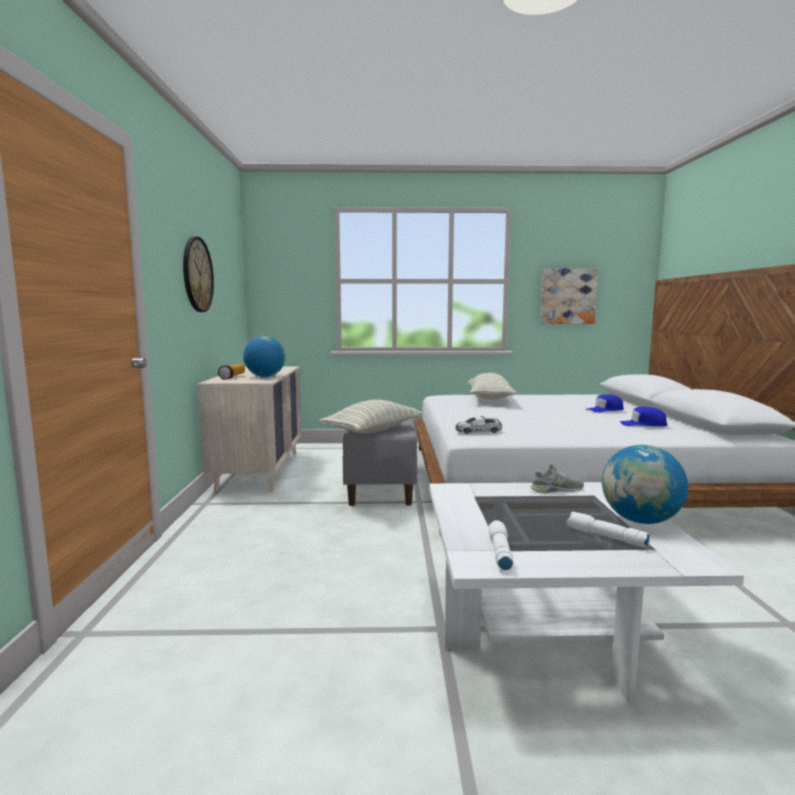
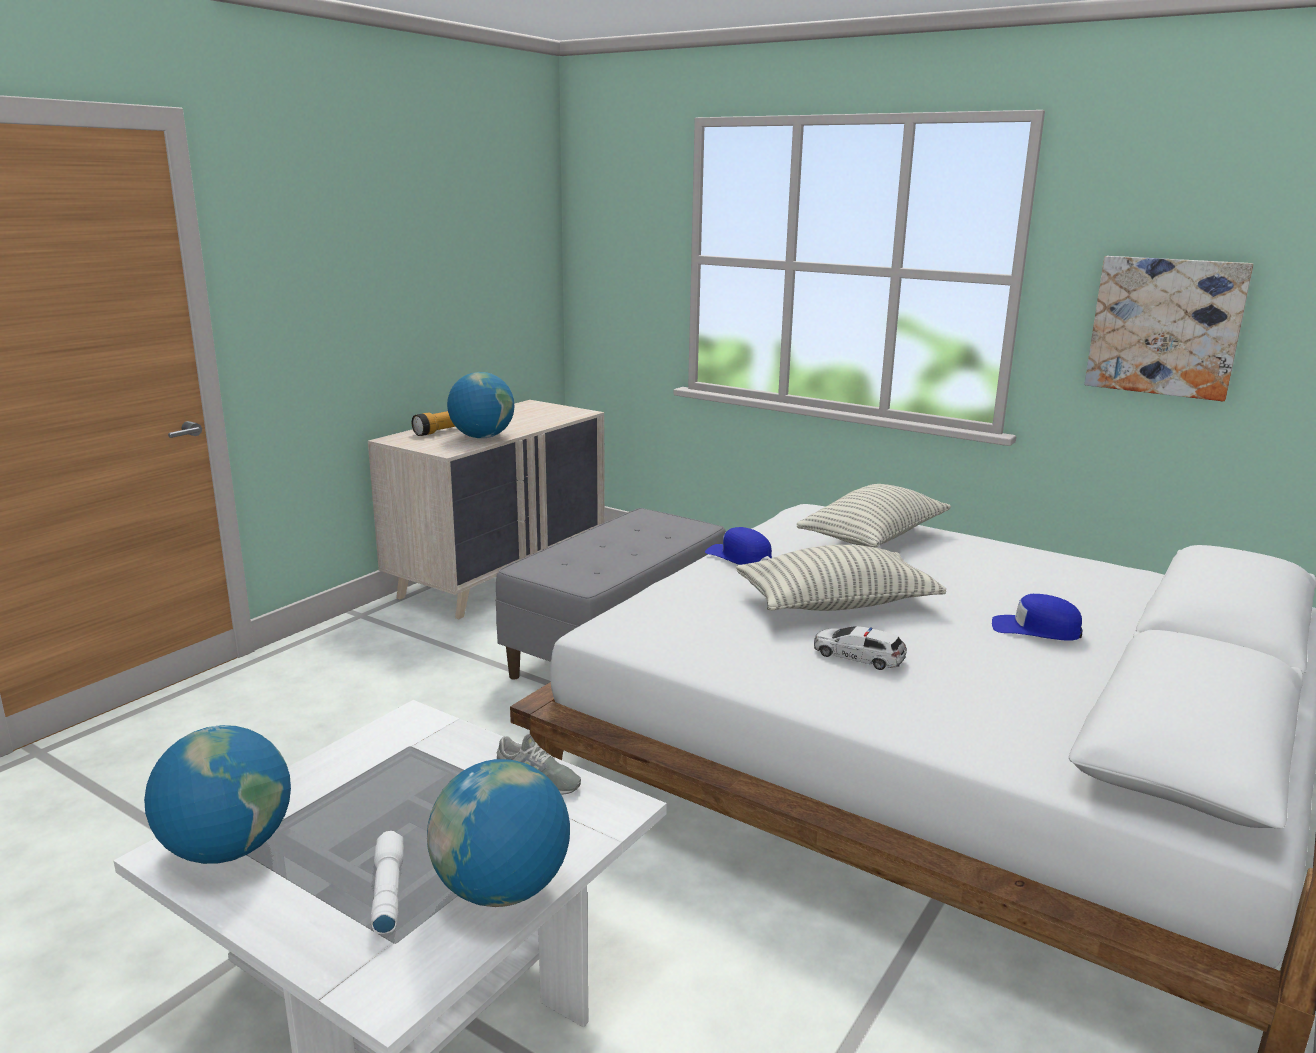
camera: 35 degrees right, 10 degrees up
wall clock [183,236,214,312] -> none
pillow [320,400,422,434] -> pillow moved to [736,545,946,611]
toy car [456,416,502,434] -> toy car moved to [814,626,907,670]
white flashlight [488,520,514,571] -> globe [144,725,291,864]
blue cap [619,407,667,426] -> blue cap moved to [705,527,772,565]

